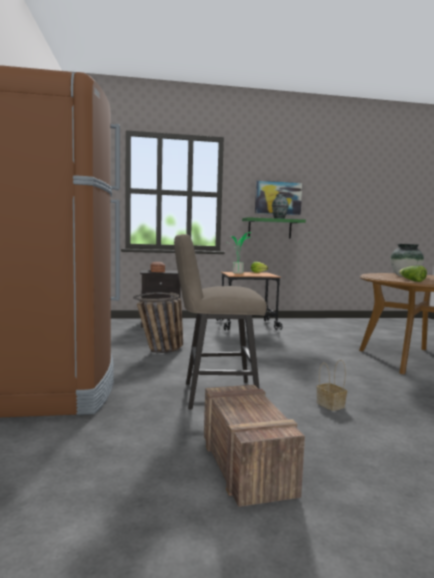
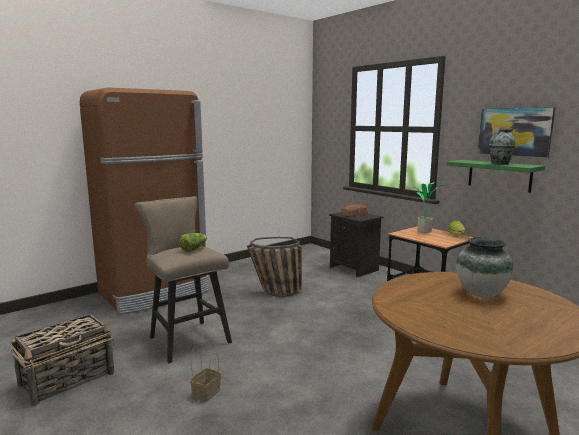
camera: 60 degrees right, 5 degrees up
crate [204,385,305,507] -> basket [10,314,114,406]
lettuce [399,266,427,282] -> lettuce moved to [179,233,207,252]

